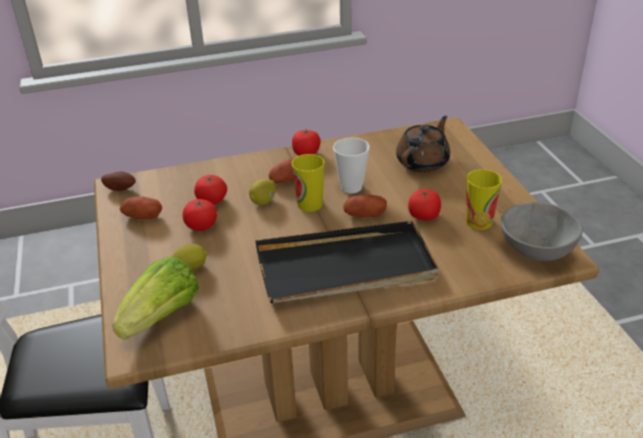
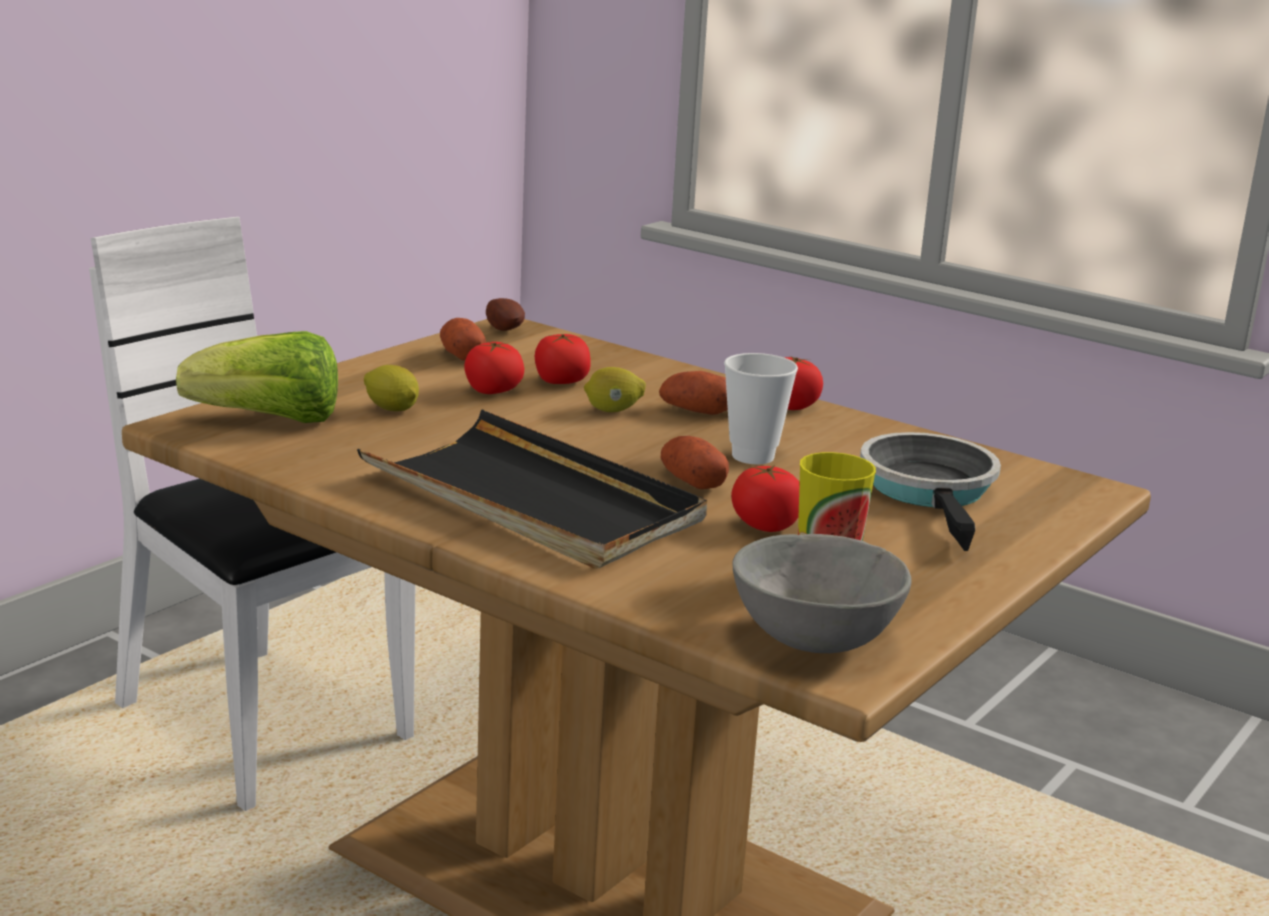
camera: 50 degrees right, 15 degrees down
cup [292,154,325,212] -> none
brown teapot [396,116,450,173] -> frying pan [860,432,1001,551]

